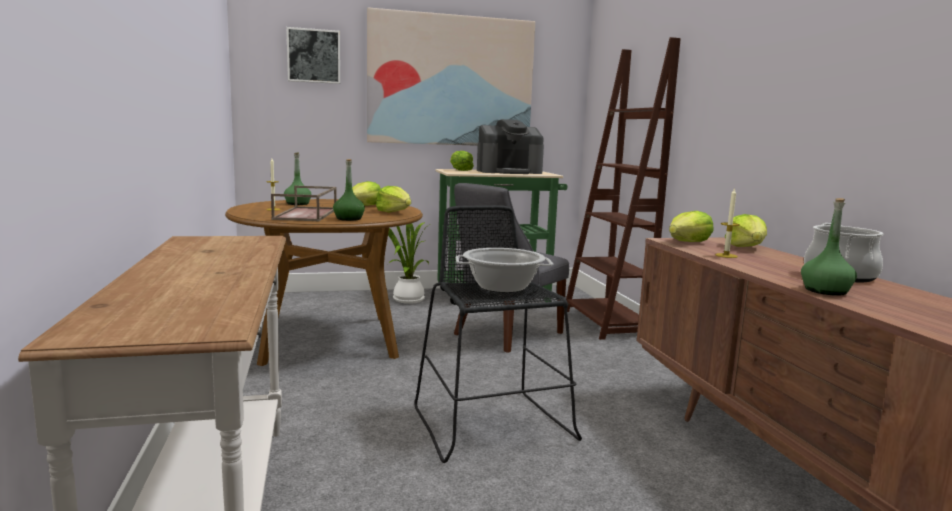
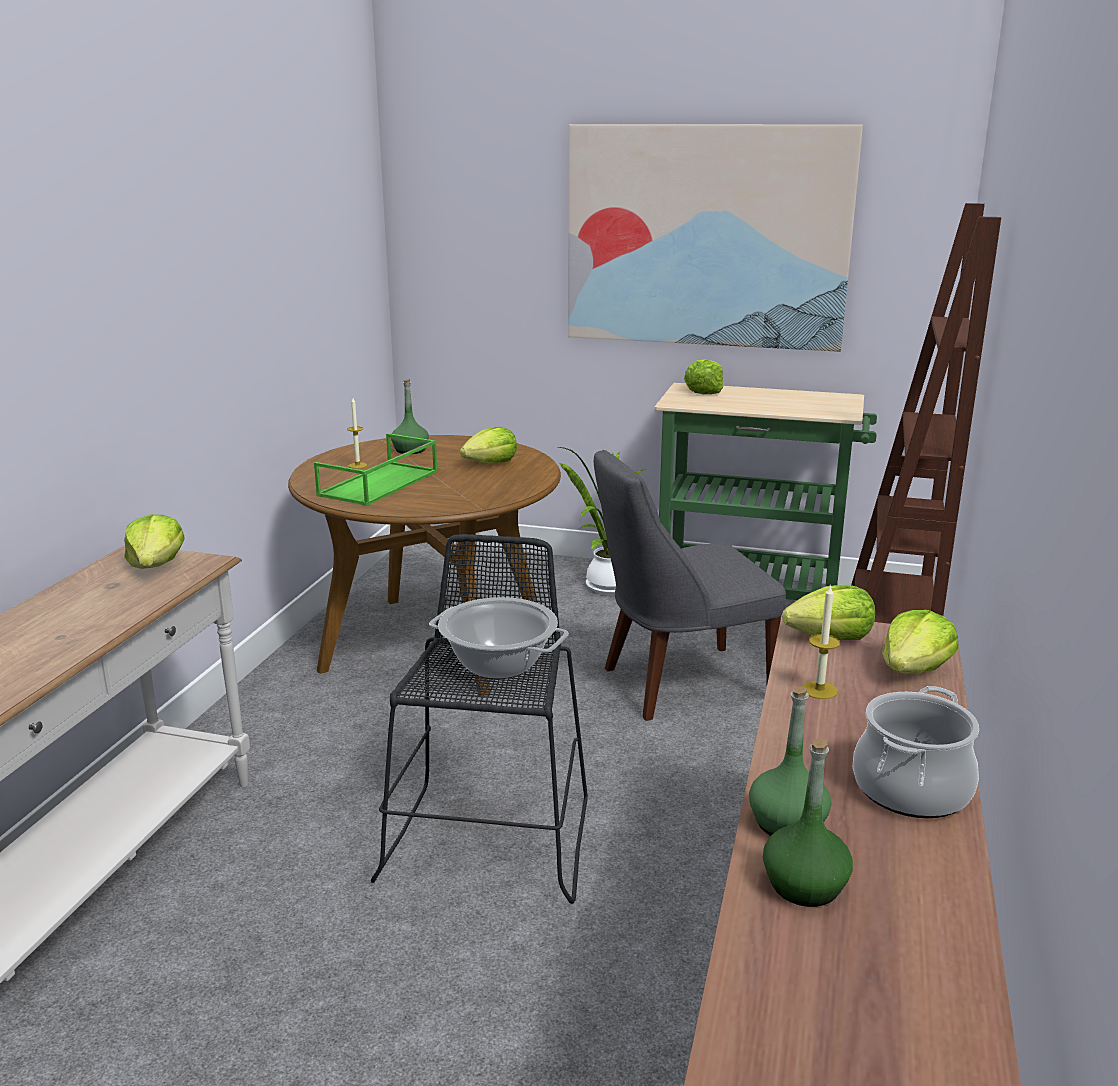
camera: 30 degrees right, 10 degrees up
brown tray [271,186,337,221] -> green tray [314,433,438,506]
picture [287,27,340,84] -> none
green bottle [333,159,365,221] -> green bottle moved to [763,738,853,907]
lettuce [376,186,411,213] -> lettuce moved to [124,514,185,569]
coffee machine [477,119,544,174] -> none

